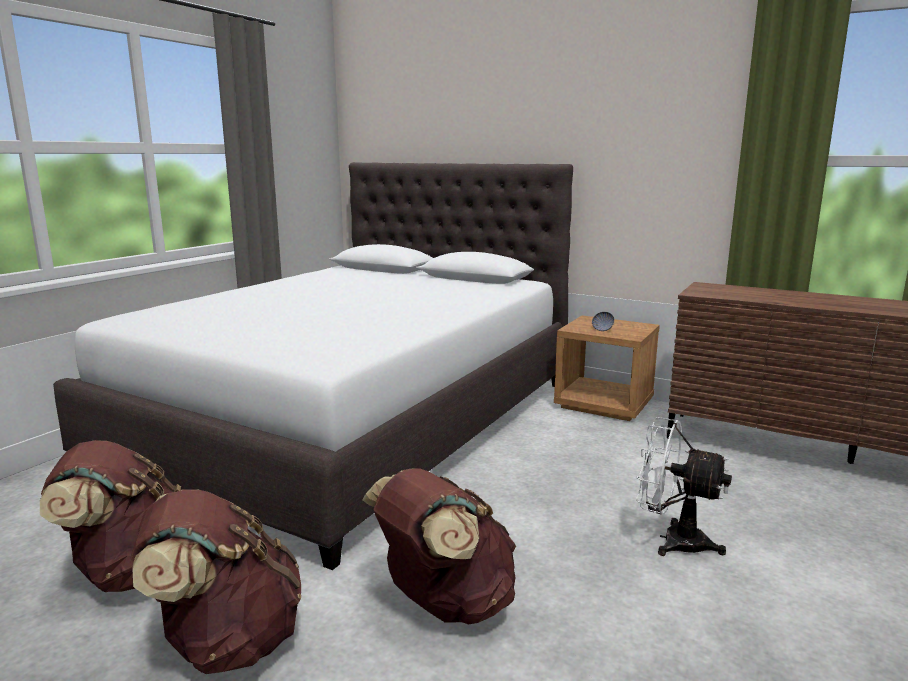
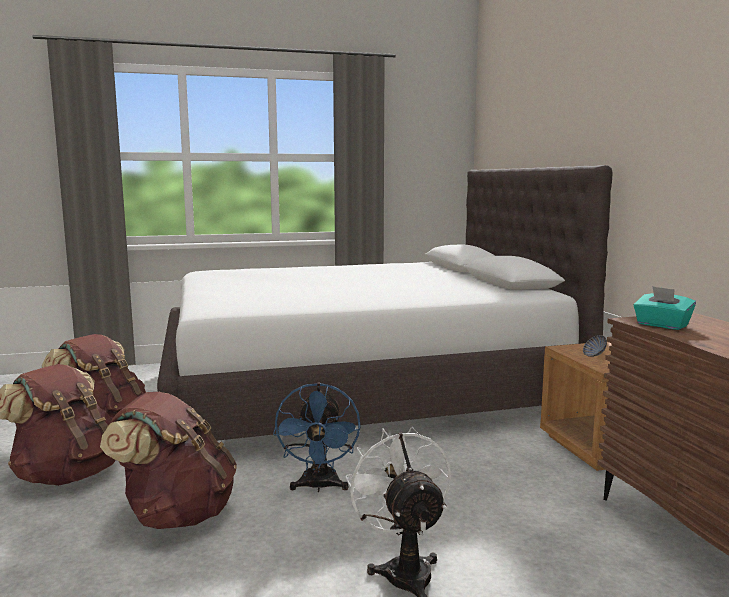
camera: 45 degrees right, 5 degrees down
none -> blue fan [273,383,360,492]
none -> turquoise tissue box [633,286,696,330]

